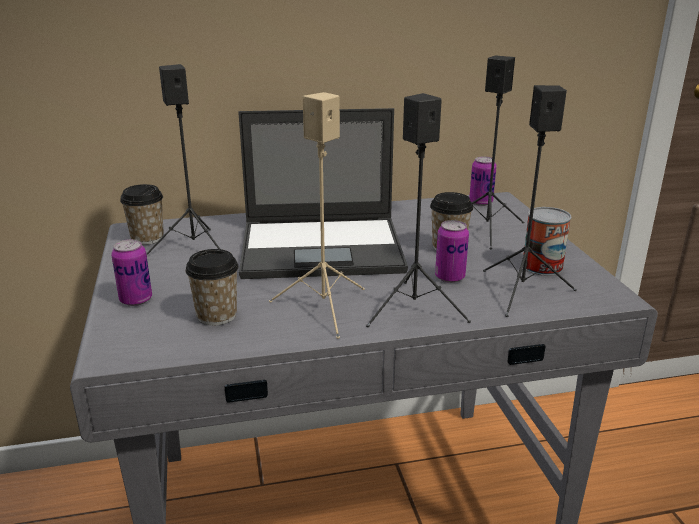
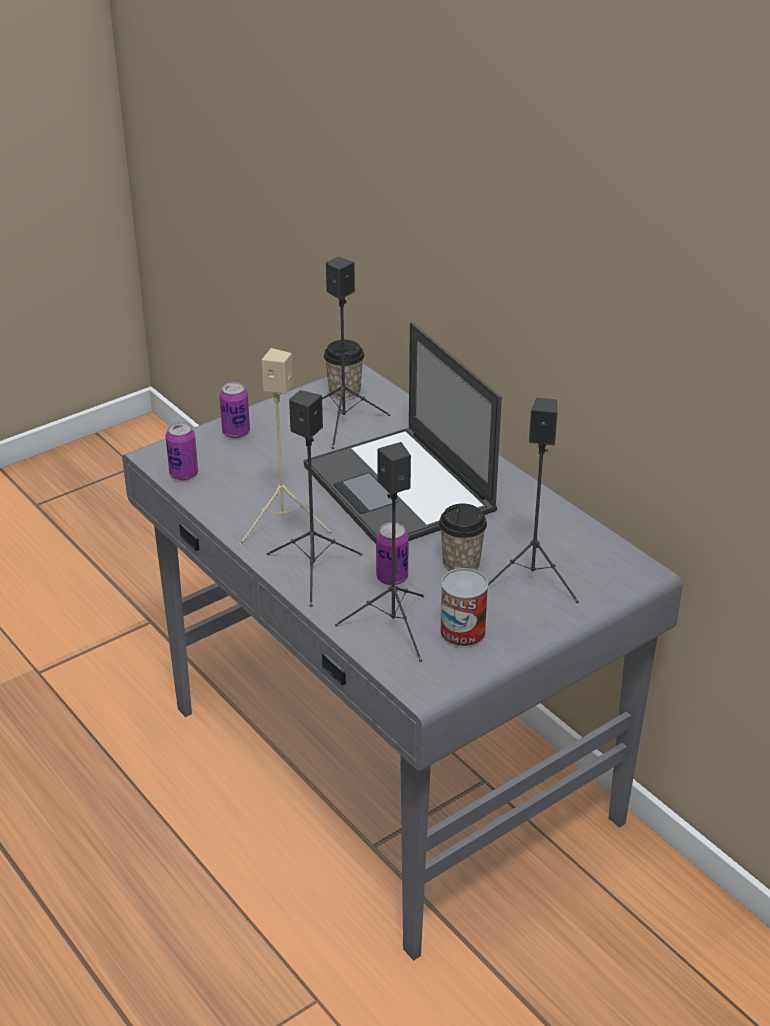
camera: 65 degrees right, 10 degrees up
cup [185,249,239,326] -> none
can [469,157,497,206] -> can moved to [166,422,198,480]

